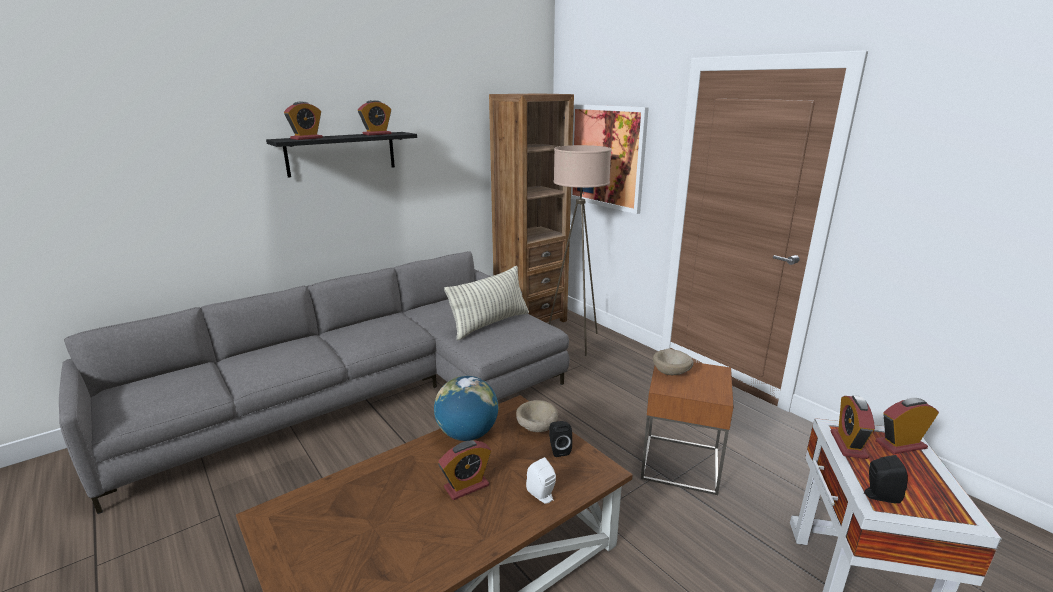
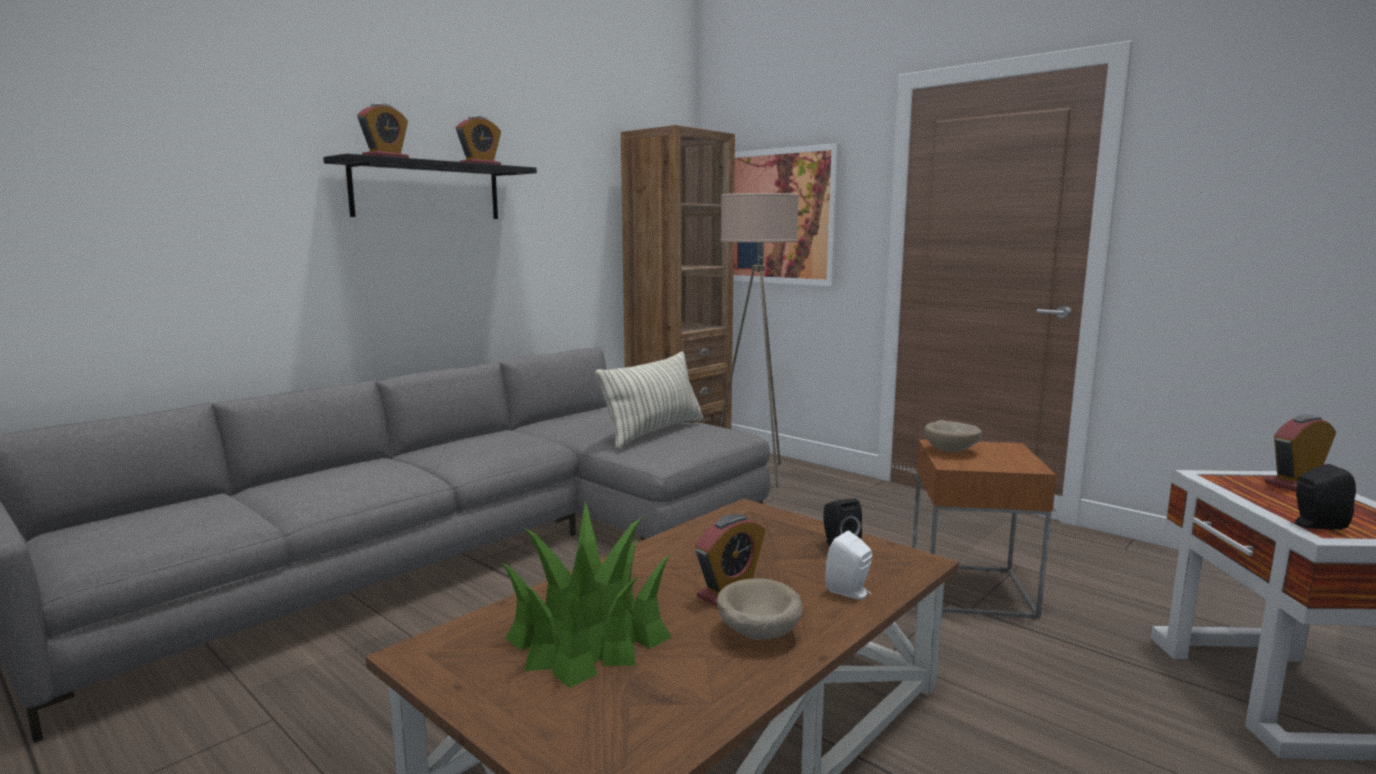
camera: 10 degrees left, 10 degrees down
globe [434,376,498,441] -> none
beige bowl [516,400,558,432] -> beige bowl moved to [717,578,803,640]
alarm clock [830,395,875,459] -> none
none -> potted plant [500,502,672,688]

